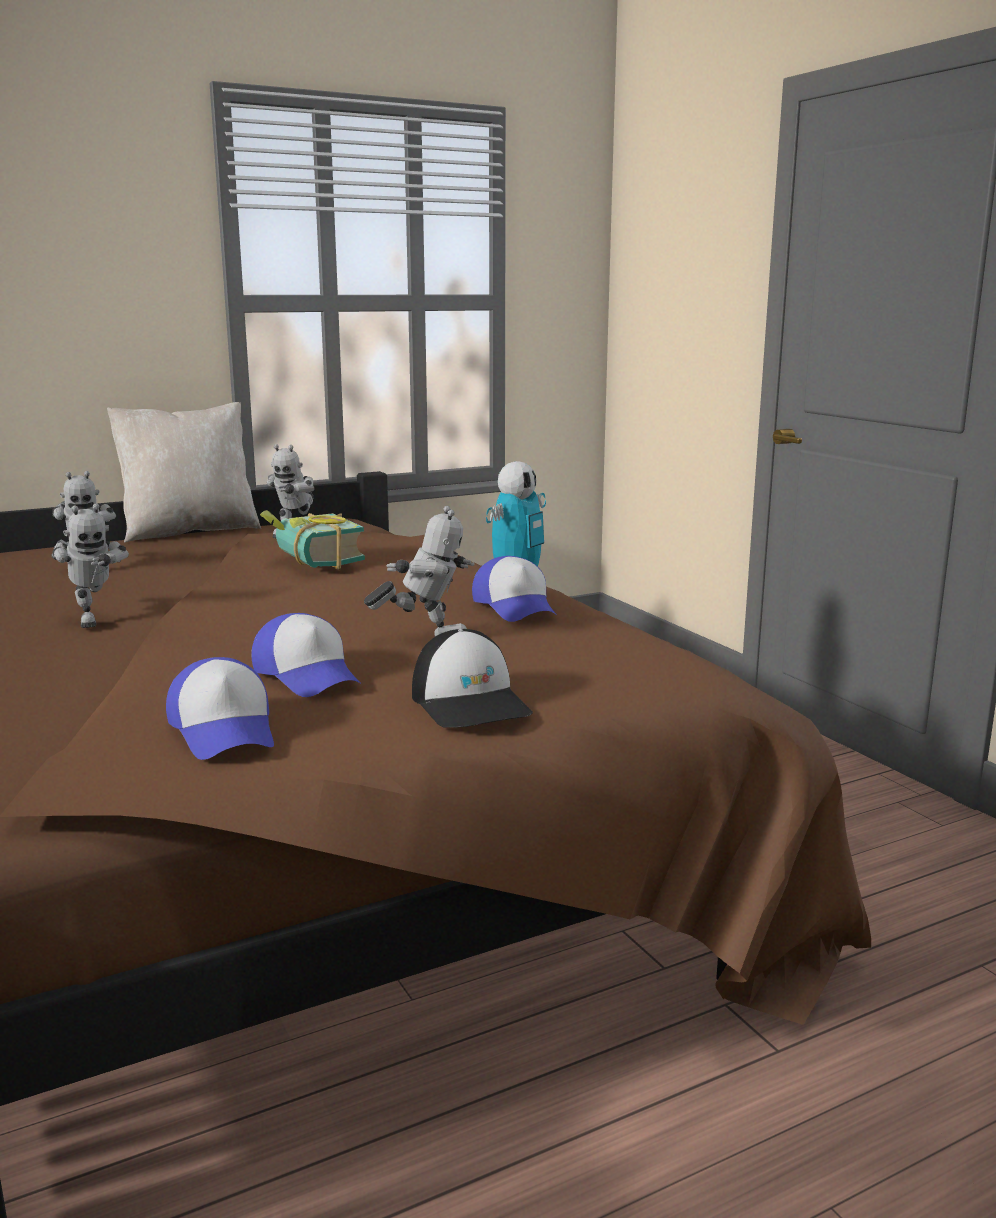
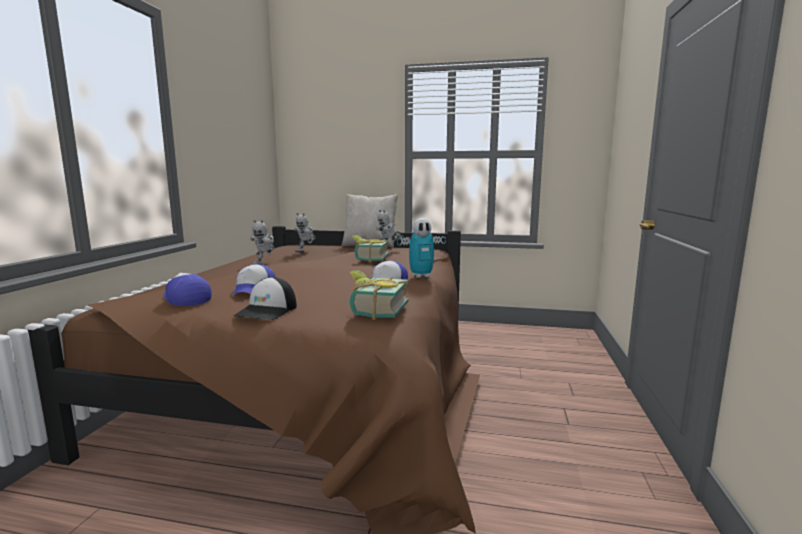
camera: 40 degrees right, 5 degrees down
cap [166,657,274,760] -> cap turned 120 degrees clockwise [163,273,212,306]
toy robot [364,506,474,637] -> none
none -> book [349,270,408,320]

